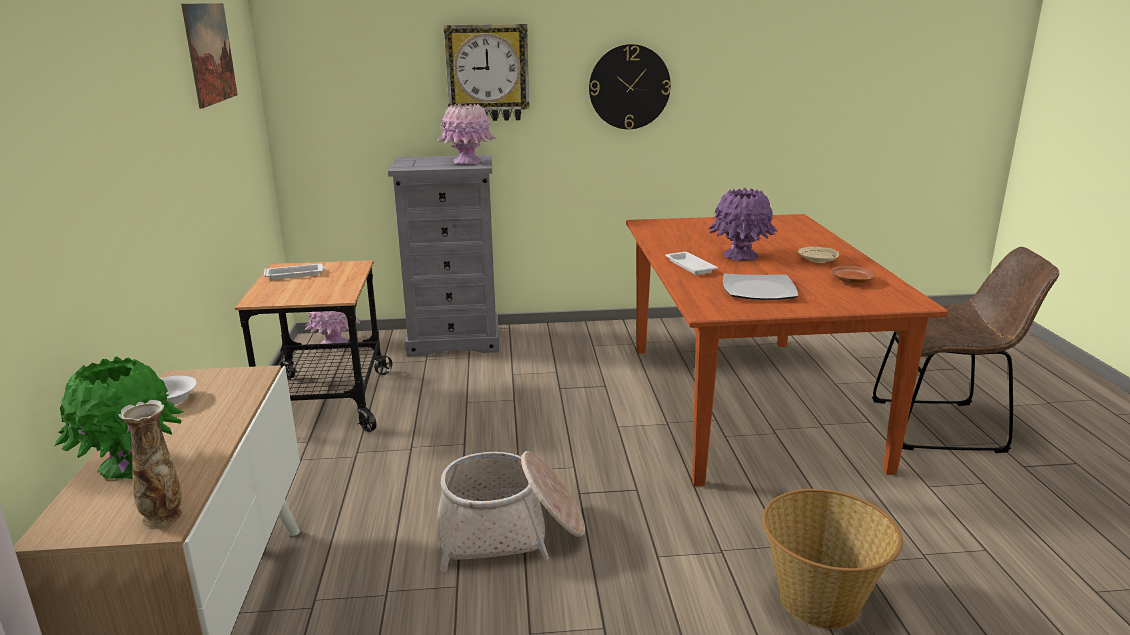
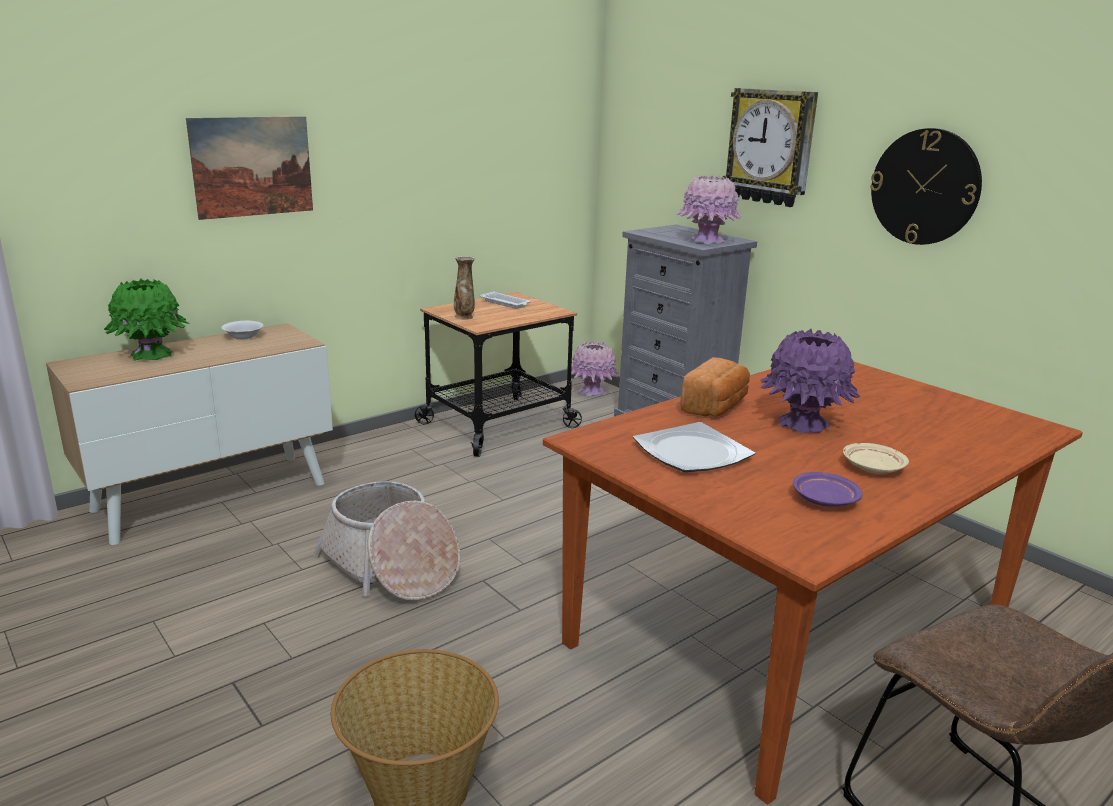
camera: 55 degrees right, 0 degrees up
vase [119,400,182,528] -> vase moved to [454,255,475,320]
picture [181,3,238,109] -> picture moved to [186,116,313,220]
white tray [665,252,718,275] -> bread [680,357,750,417]
brown plate [830,266,876,284] -> purple plate [793,472,863,507]

